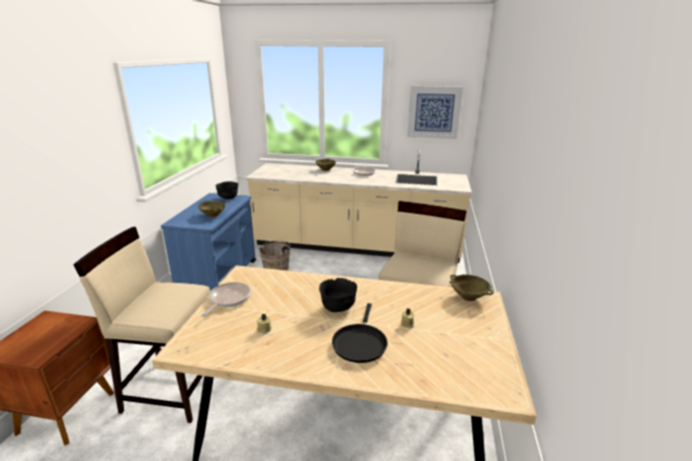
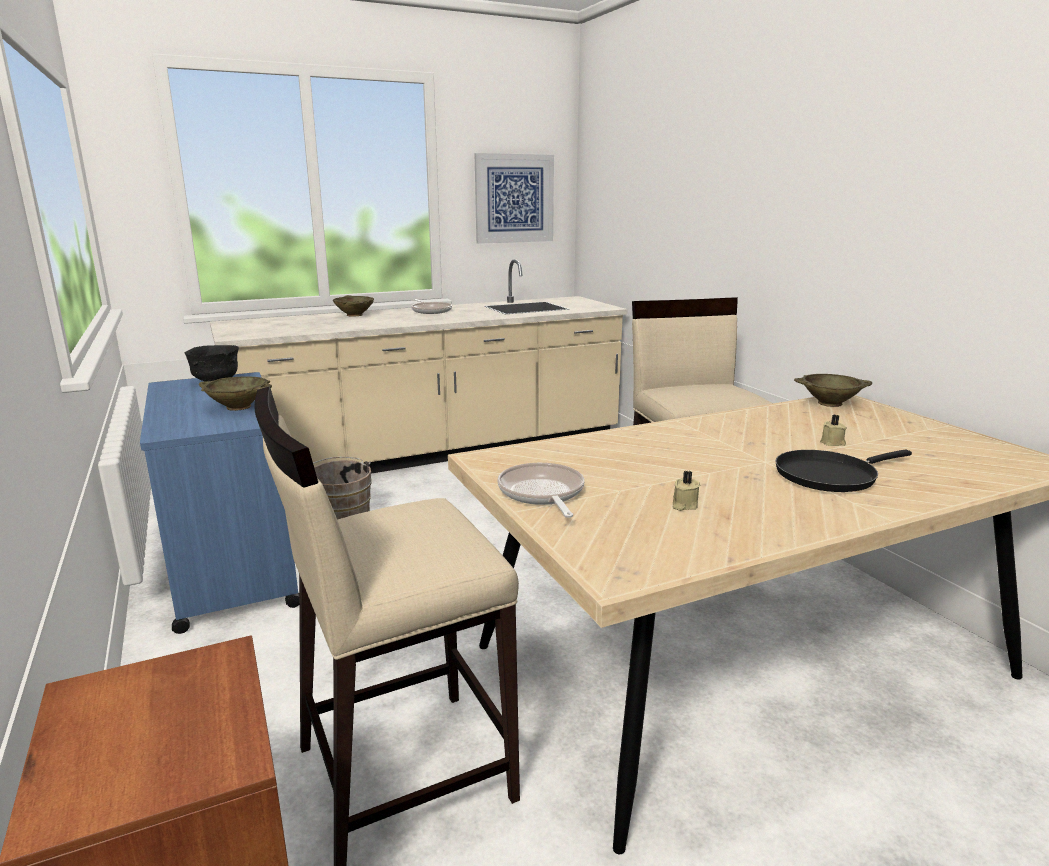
camera: 35 degrees left, 5 degrees down
black bowl [319,278,357,312] -> none
black frying pan [332,303,387,363] -> black frying pan turned 90 degrees clockwise [775,450,912,492]

